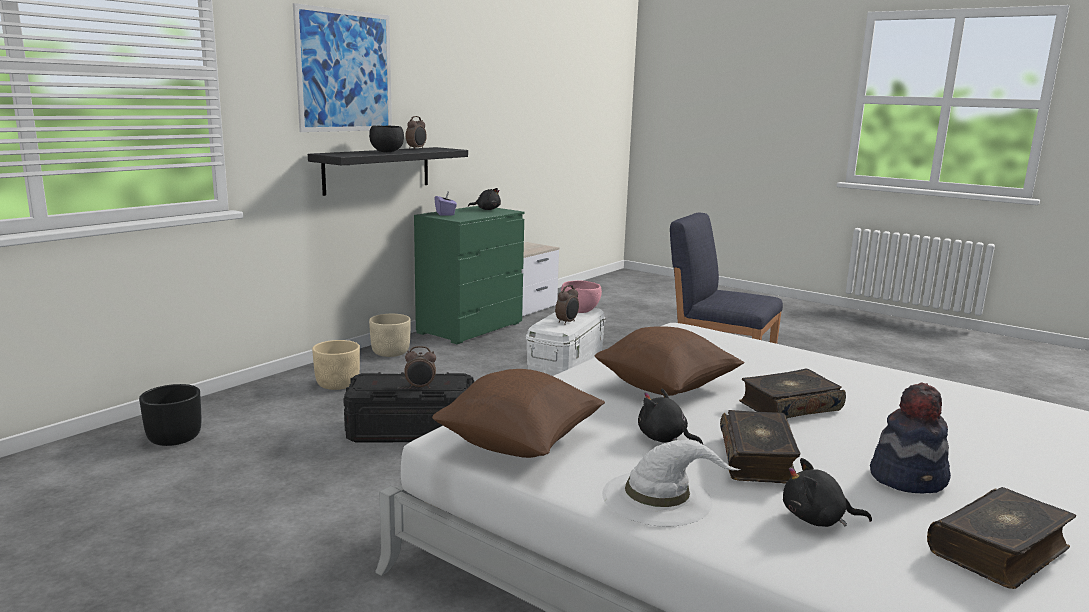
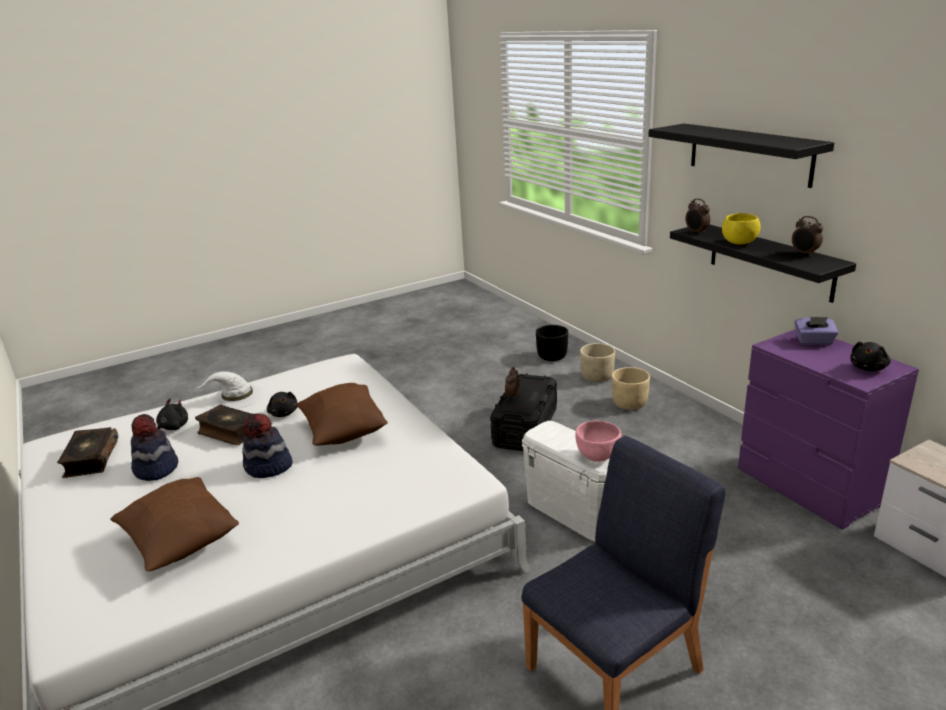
camera: 115 degrees right, 10 degrees up
picture [293,3,392,132] -> black shelf [648,124,834,188]
black bowl [369,126,404,152] -> yellow bowl [722,213,760,245]
beige planter [369,314,411,357] -> beige planter moved to [580,343,615,382]
green dresser [414,206,524,344] -> purple dresser [738,330,919,530]
brown pillow [432,369,605,458] -> brown pillow moved to [110,477,239,571]
alarm clock [555,285,579,325] -> alarm clock moved to [685,198,710,235]
black plush toy [638,389,703,445] -> black plush toy turned 90 degrees clockwise [267,392,297,417]
book [739,369,846,418] -> hat [242,413,292,478]

